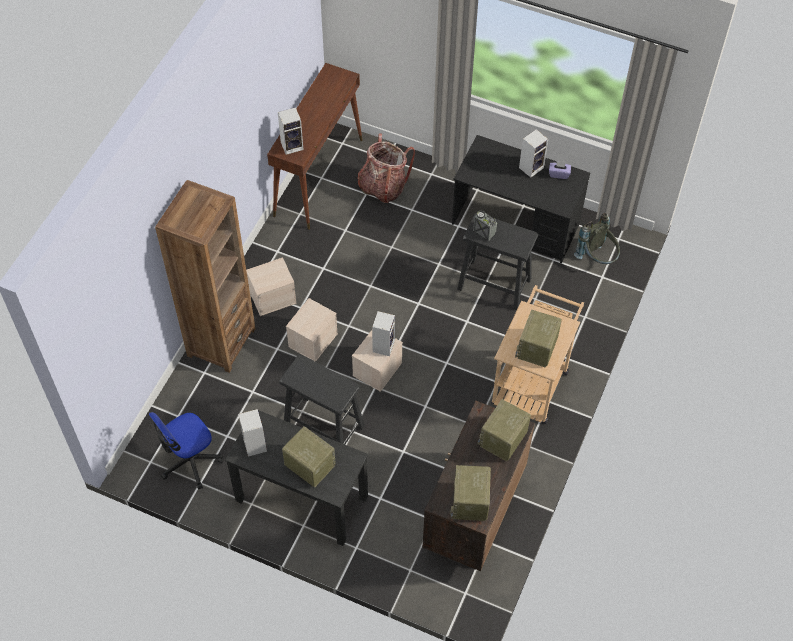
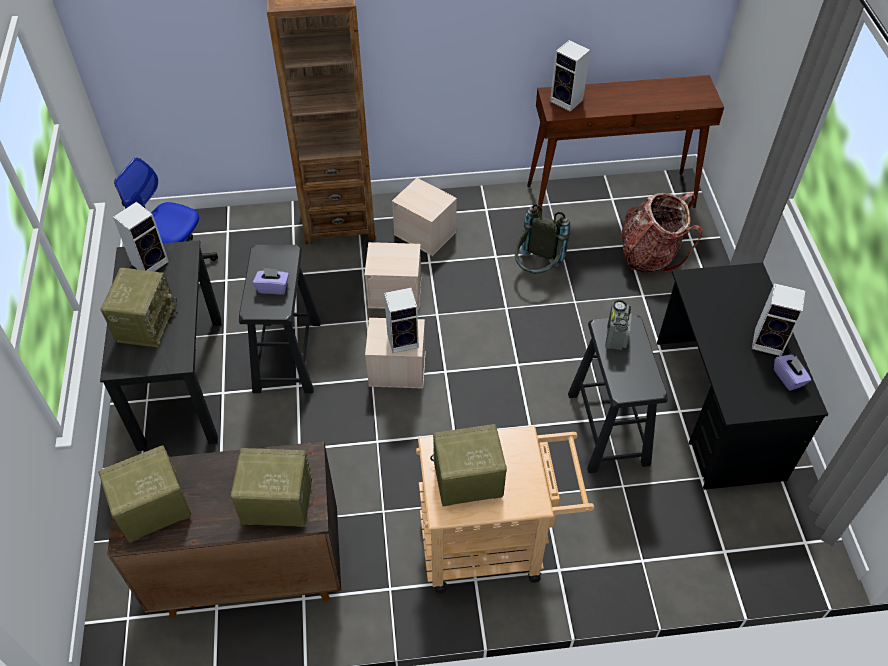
camera: 60 degrees right, 5 degrees down
grey backpack [574,213,620,264] -> grey backpack moved to [515,204,570,274]
none -> purple tissue box [253,268,289,295]

